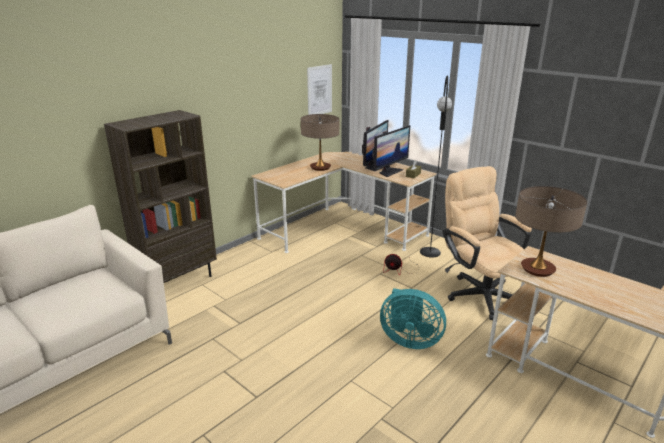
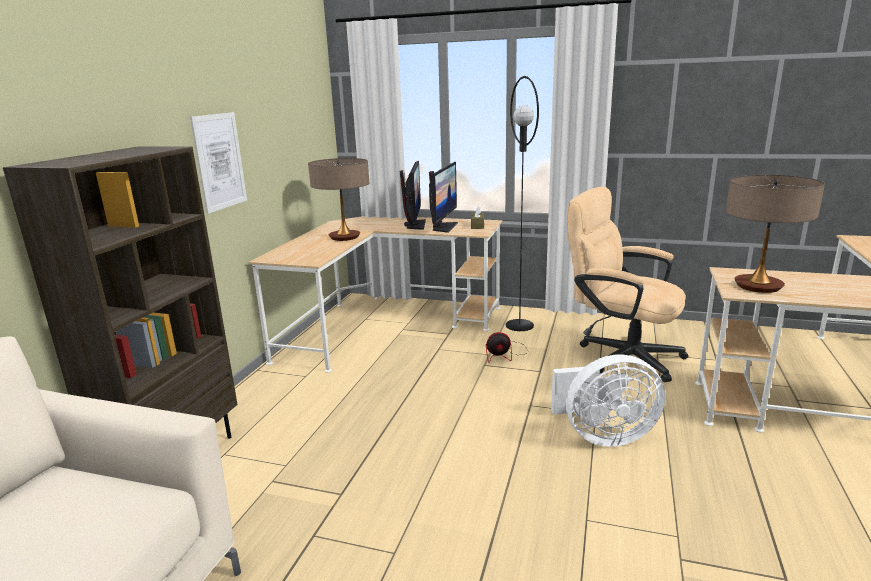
camera: 25 degrees left, 5 degrees down
picture [307,64,332,115] -> picture moved to [190,112,247,214]
turquoise fan [380,288,446,349] -> white fan [551,355,665,447]

